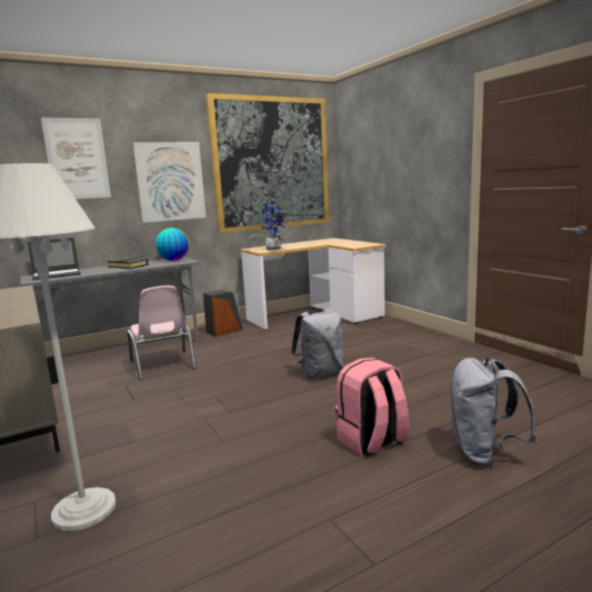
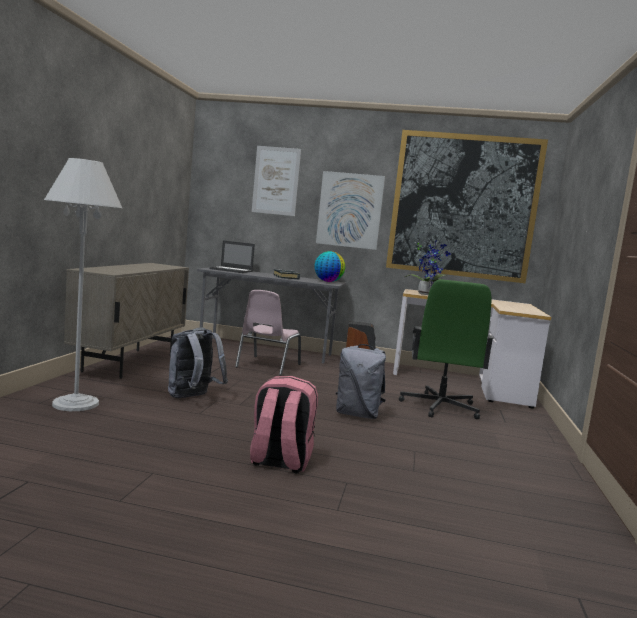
camera: 40 degrees right, 5 degrees down
grey backpack [450,358,537,466] -> grey backpack moved to [168,328,228,398]
none -> green office chair [399,279,494,419]

